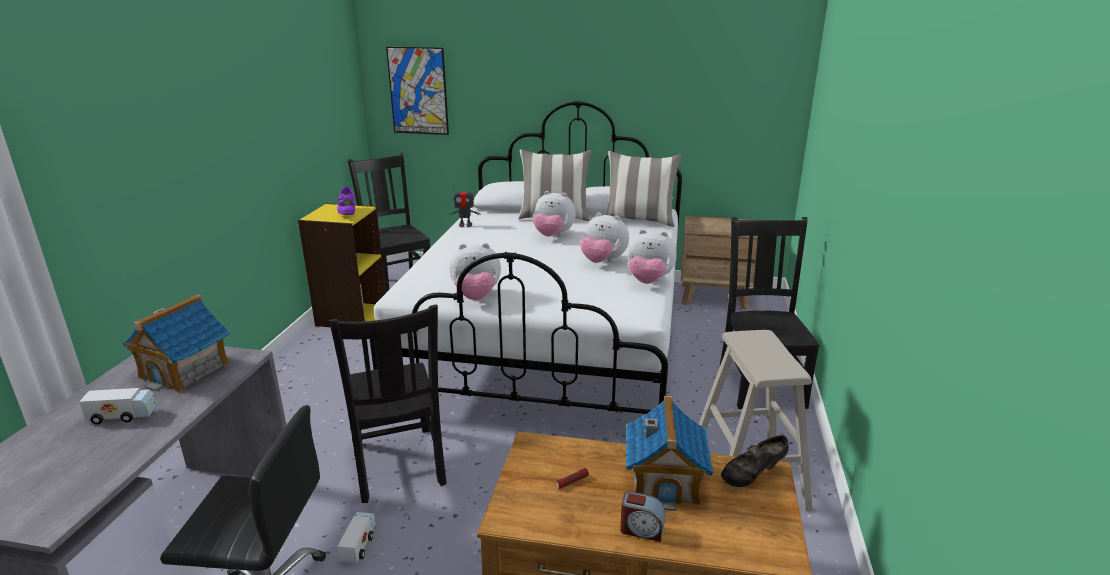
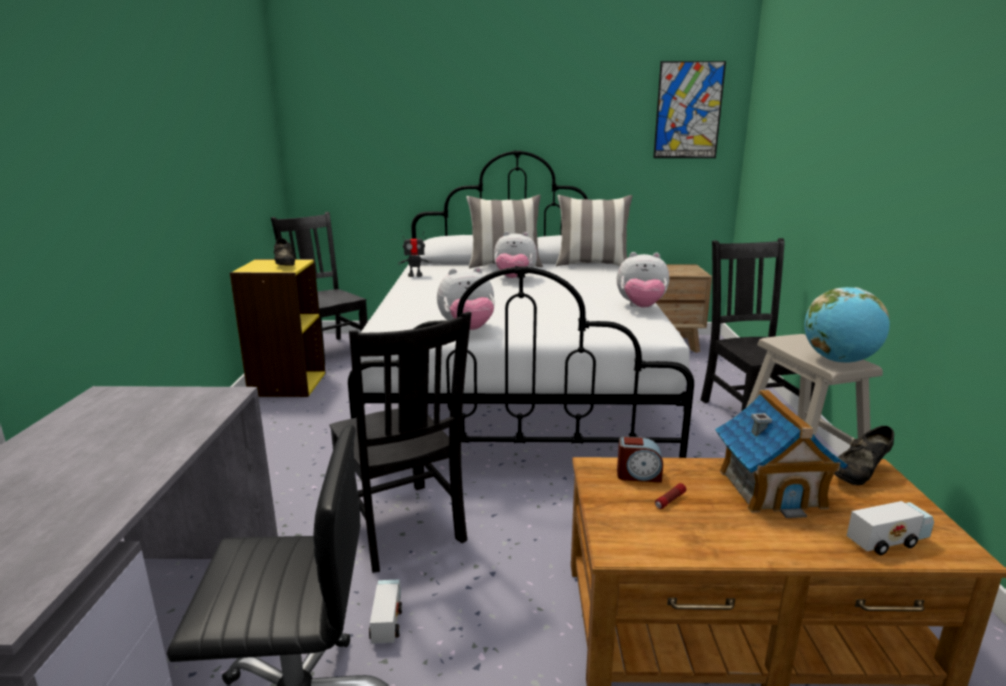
camera: 10 degrees left, 5 degrees down
toy truck [79,388,157,425] -> toy truck moved to [847,501,934,555]
toy house [123,294,230,392] -> none
purple shoe [337,187,355,215] -> black shoe [274,238,295,266]
picture [386,47,449,135] -> picture moved to [653,61,726,158]
plush toy [580,212,629,263] -> none
alarm clock [620,491,665,542] -> alarm clock moved to [617,436,663,483]
none -> globe [804,287,890,362]

